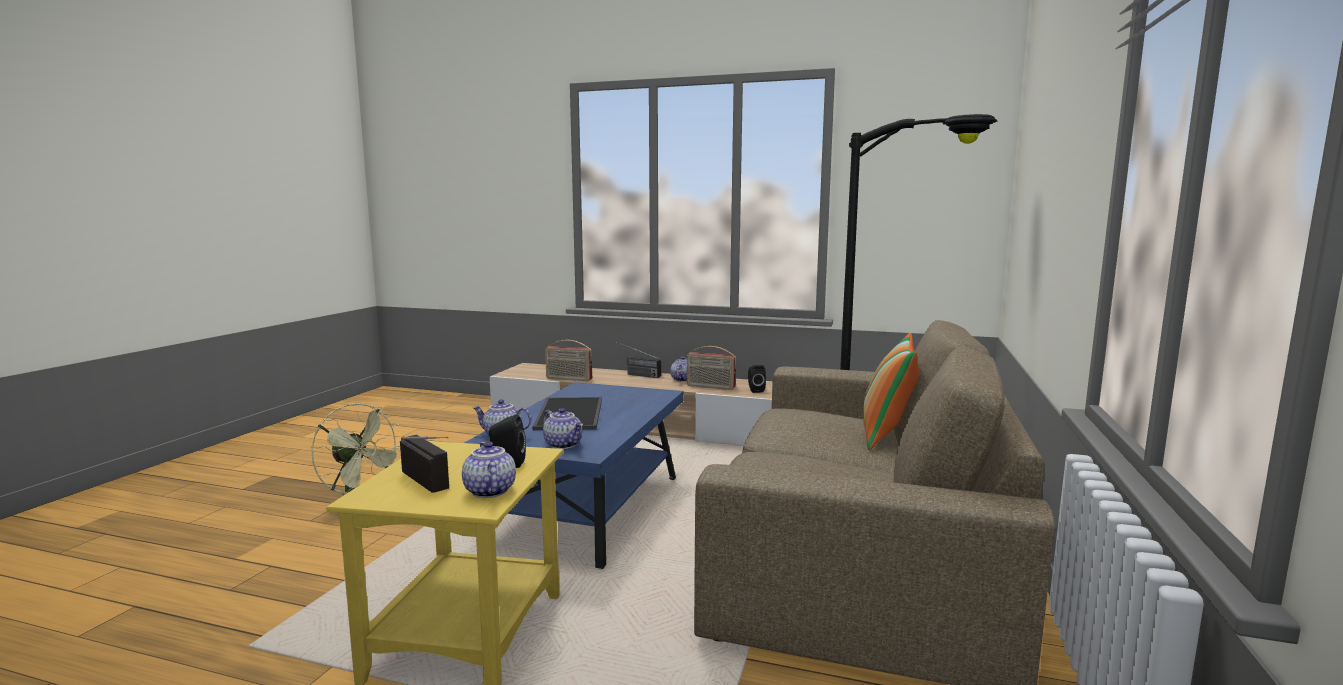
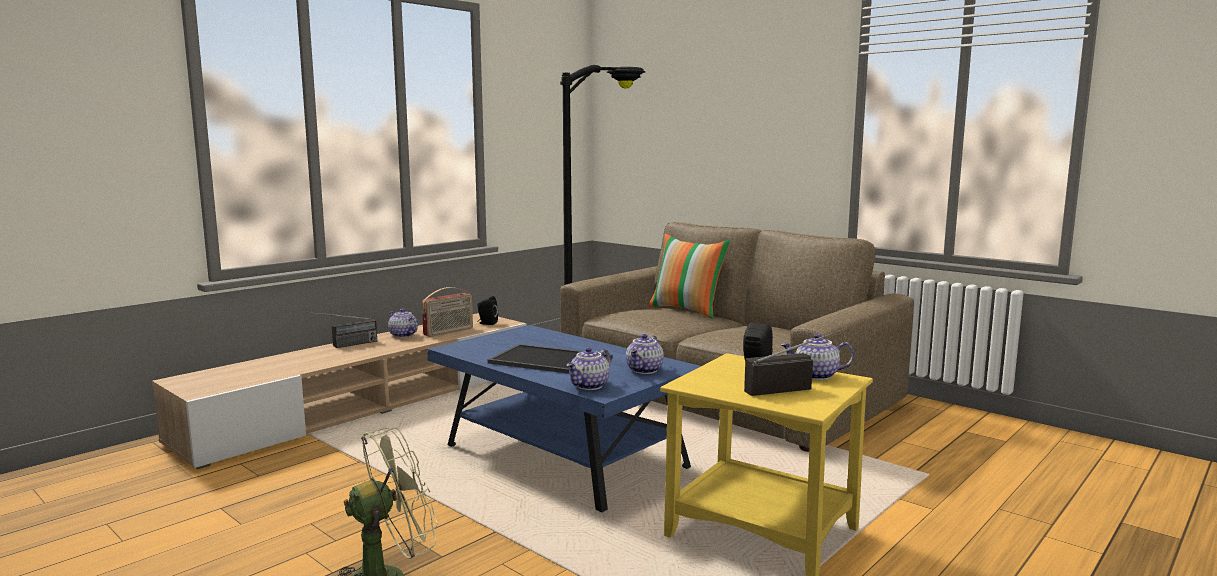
camera: 65 degrees left, 0 degrees up
teapot [543,408,583,449] -> teapot turned 135 degrees clockwise [626,334,664,374]
radio [545,340,592,381] -> none

